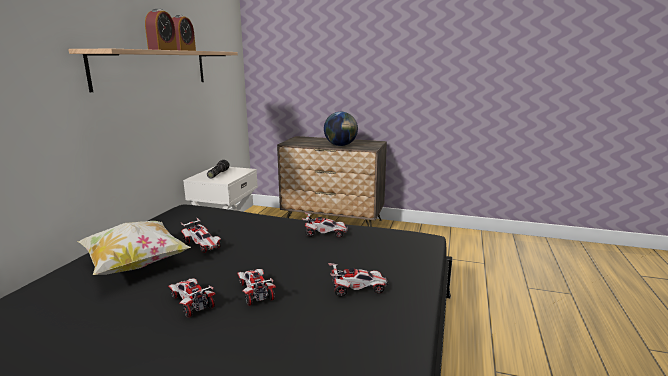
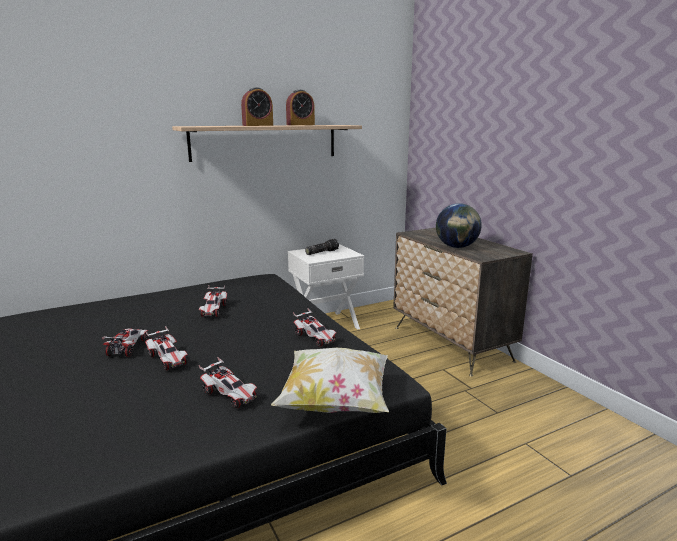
camera: 45 degrees right, 0 degrees up
pillow [77,221,191,275] -> pillow moved to [271,348,389,413]
toy car [237,269,276,306] -> toy car turned 120 degrees clockwise [145,326,188,370]

